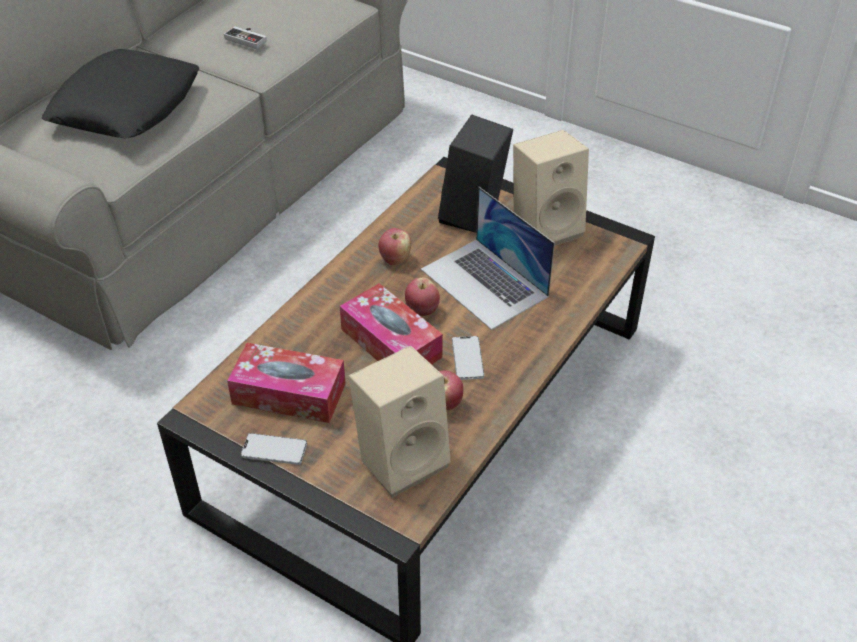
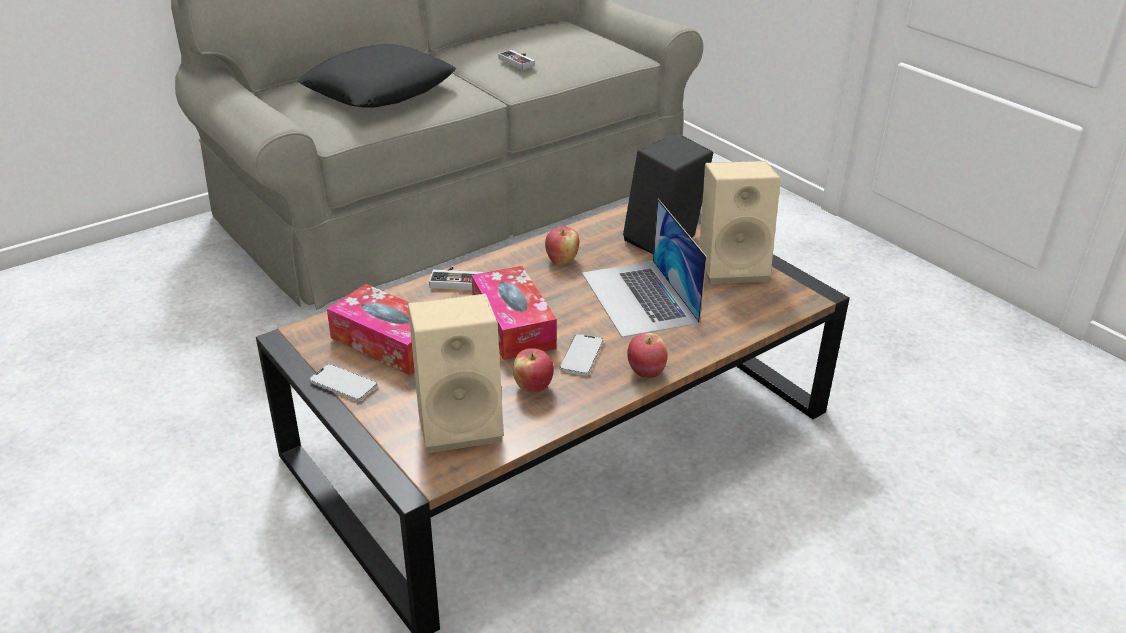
camera: 20 degrees right, 10 degrees down
apple [405,278,440,316] -> apple moved to [627,333,668,378]
none -> game controller [429,267,484,290]

